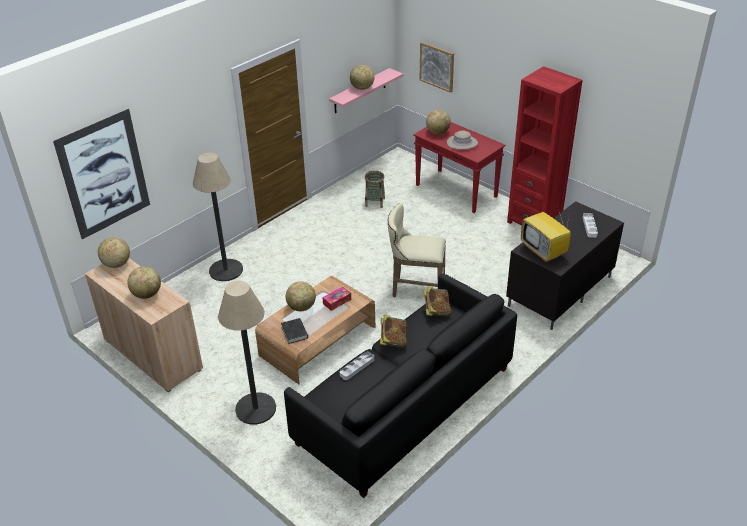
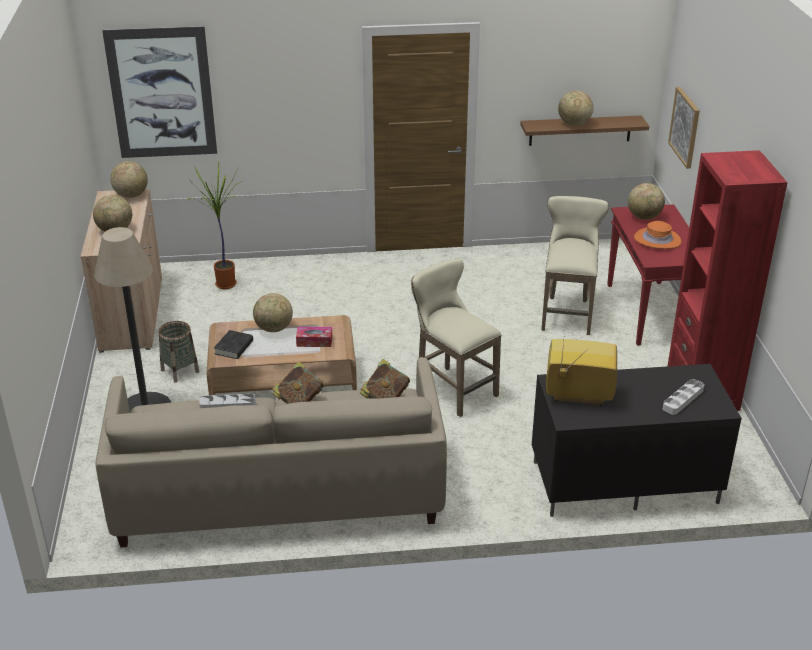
camera: 40 degrees right, 5 degrees down
floor lamp [193,153,243,281] -> none
black sofa [284,274,517,498] -> beige sofa [96,357,447,547]
pink shelf [329,68,403,113] -> brown shelf [520,115,649,146]
basket [365,171,385,208] -> basket moved to [159,321,199,383]
beige hat [447,131,478,150] -> orange hat [634,221,681,249]
television [521,209,571,262] -> television turned 90 degrees clockwise [546,332,617,406]
none -> potted plant [186,162,243,289]
none -> beige stool [541,196,609,335]

